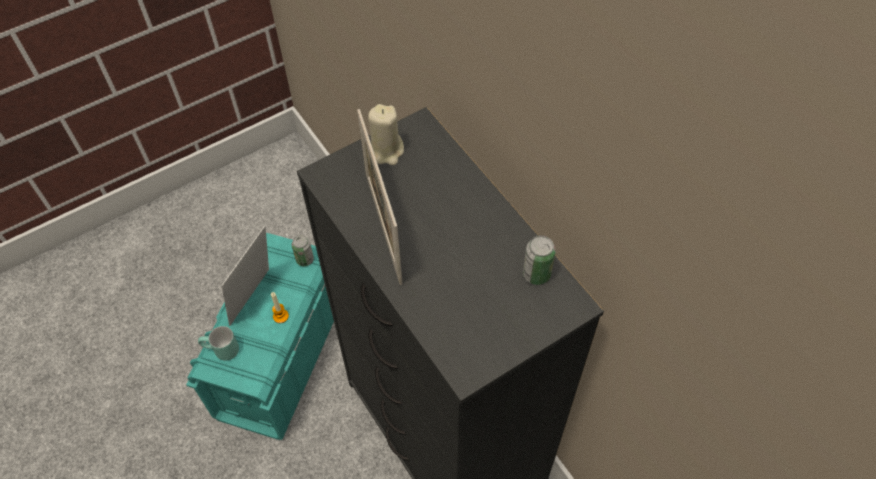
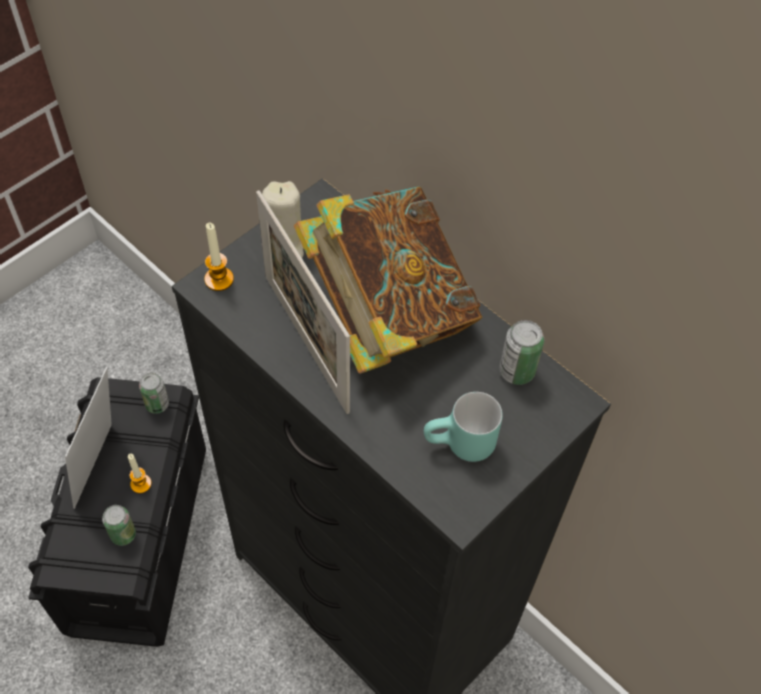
camera: 15 degrees left, 0 degrees up
turquoise storage box [186,233,334,440] -> black storage box [28,377,206,647]
turquoise mug [198,326,239,361] -> turquoise mug moved to [424,392,503,462]
none -> can [102,505,136,546]
none -> candle [204,223,234,291]
none -> book [294,187,482,374]

